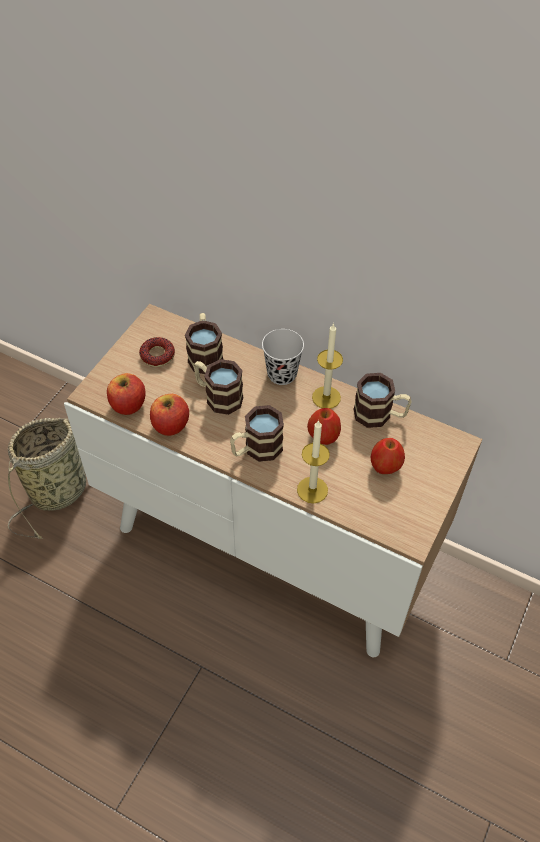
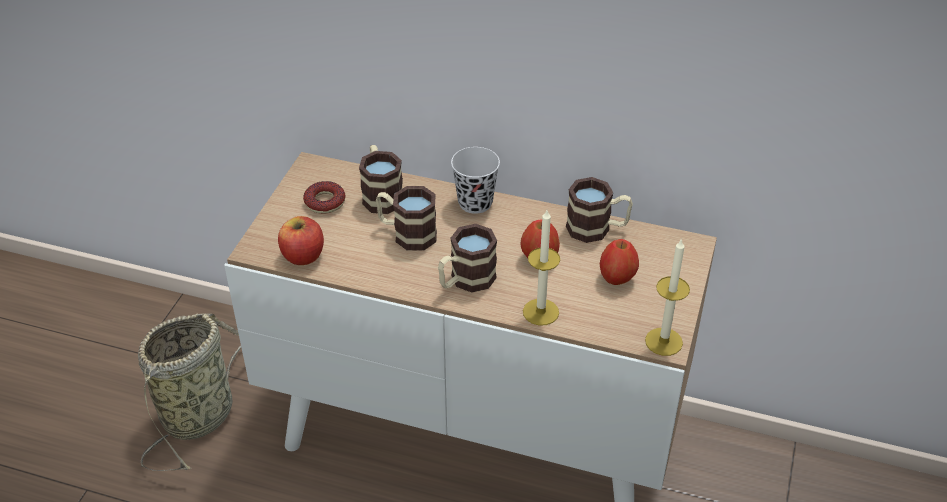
camera: 10 degrees left, 10 degrees down
apple [150,394,189,436] -> none
candle [312,323,343,409] -> candle moved to [645,238,690,356]

